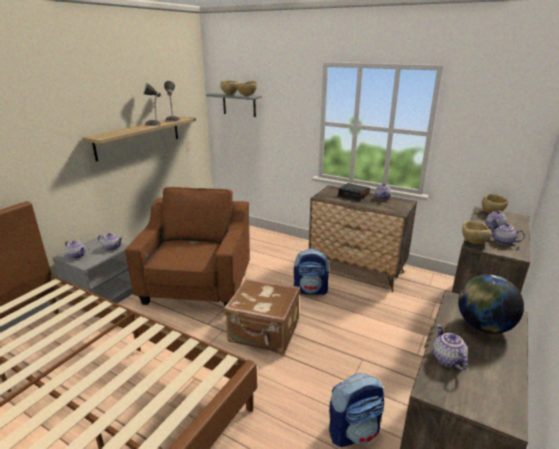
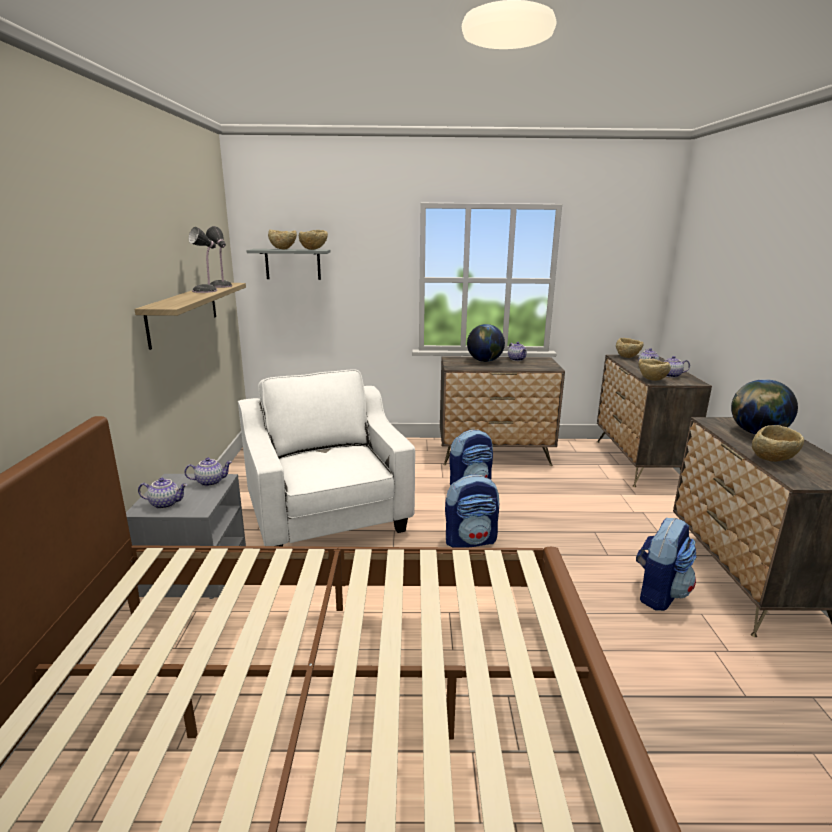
camera: 30 degrees left, 5 degrees down
brown armchair [125,187,250,306] -> white armchair [238,369,415,546]
brown suitcase [224,278,300,354] -> backpack [445,474,499,548]
alarm clock [338,183,370,201] -> globe [467,324,505,362]
teapot [433,324,468,371] -> beige bowl [752,425,804,462]

